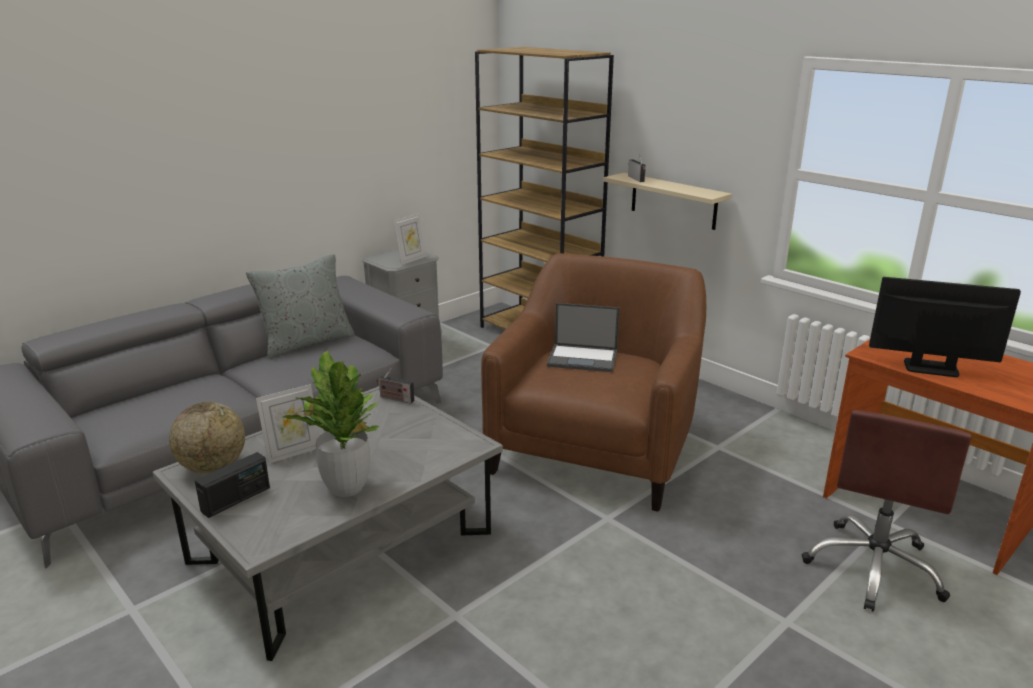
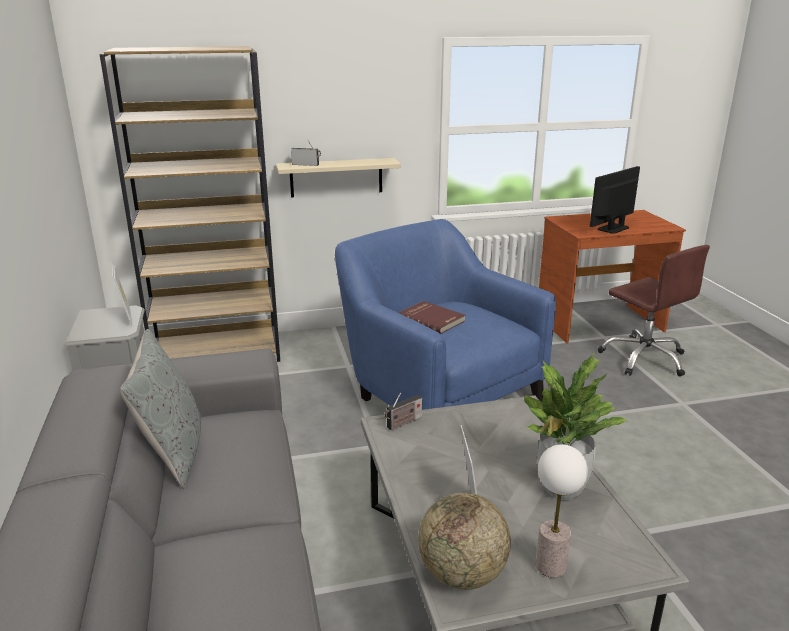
camera: 60 degrees left, 0 degrees up
radio [195,452,270,518] -> table lamp [536,444,588,578]
brown armchair [481,253,706,511] -> blue armchair [335,219,556,410]
laptop [547,303,620,372] -> red book [398,301,466,334]

